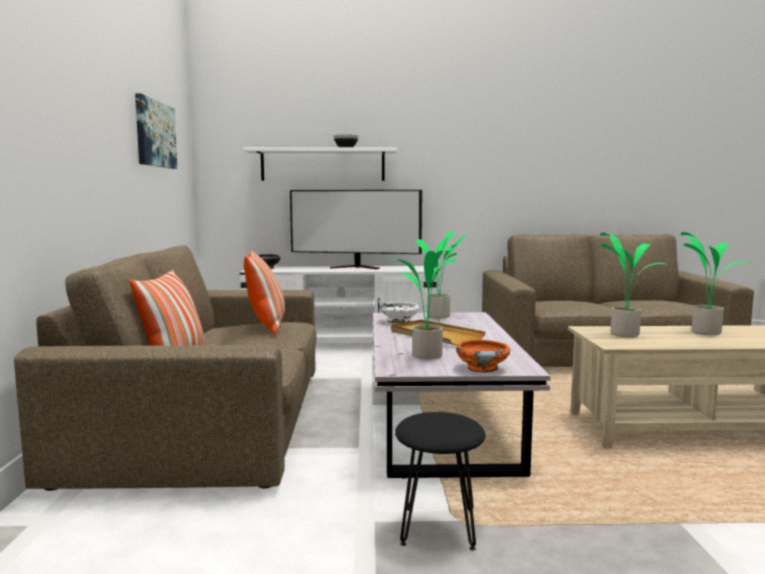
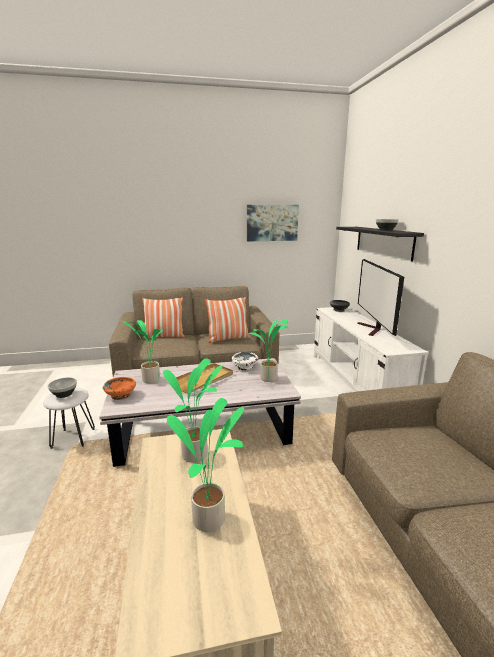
camera: 80 degrees right, 10 degrees up
white shelf [243,147,397,181] -> black shelf [336,227,424,262]
black stool [395,412,485,551] -> white stool [43,387,95,449]
none -> bowl [47,377,77,398]

